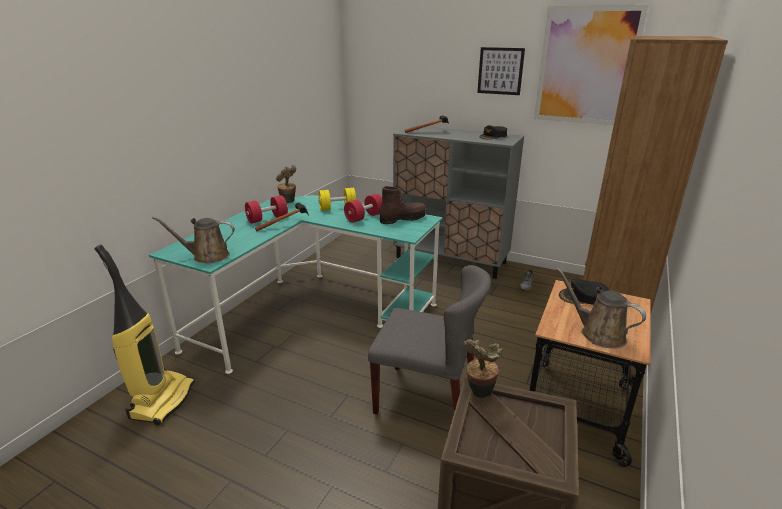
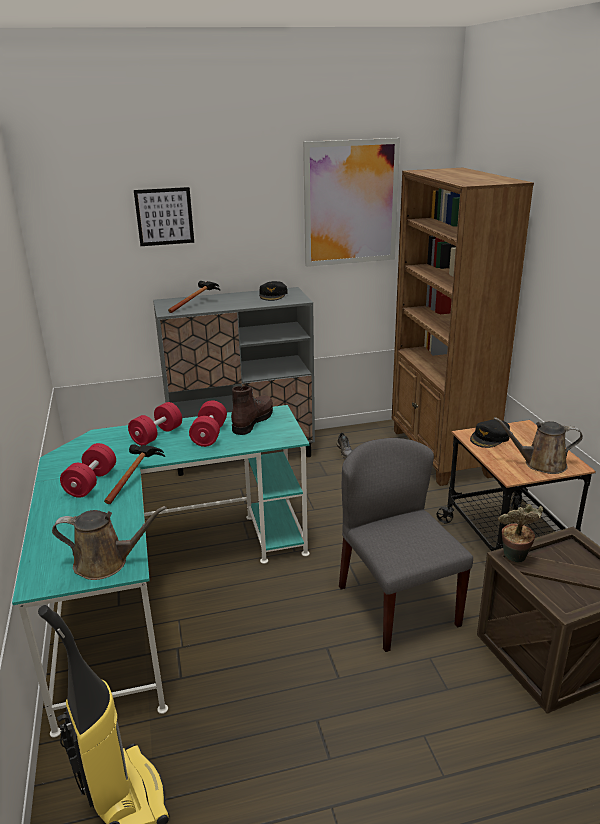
camera: 40 degrees left, 0 degrees up
brown watering can [152,216,235,263] -> brown watering can turned 135 degrees counterclockwise [52,506,167,580]
potted plant [276,165,296,203] -> none
yellow dumbbell [318,188,356,211] -> red dumbbell [128,402,182,446]
grey chair [368,265,491,414] -> grey chair turned 90 degrees counterclockwise [339,438,473,652]
picture [477,47,525,95] -> picture moved to [134,187,194,246]

